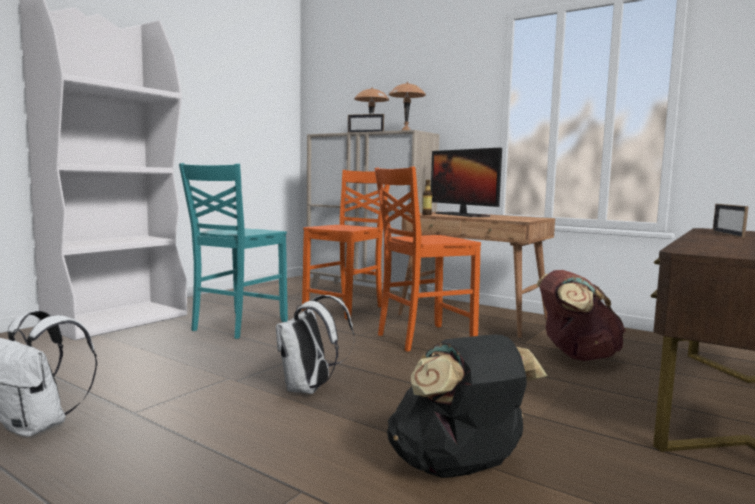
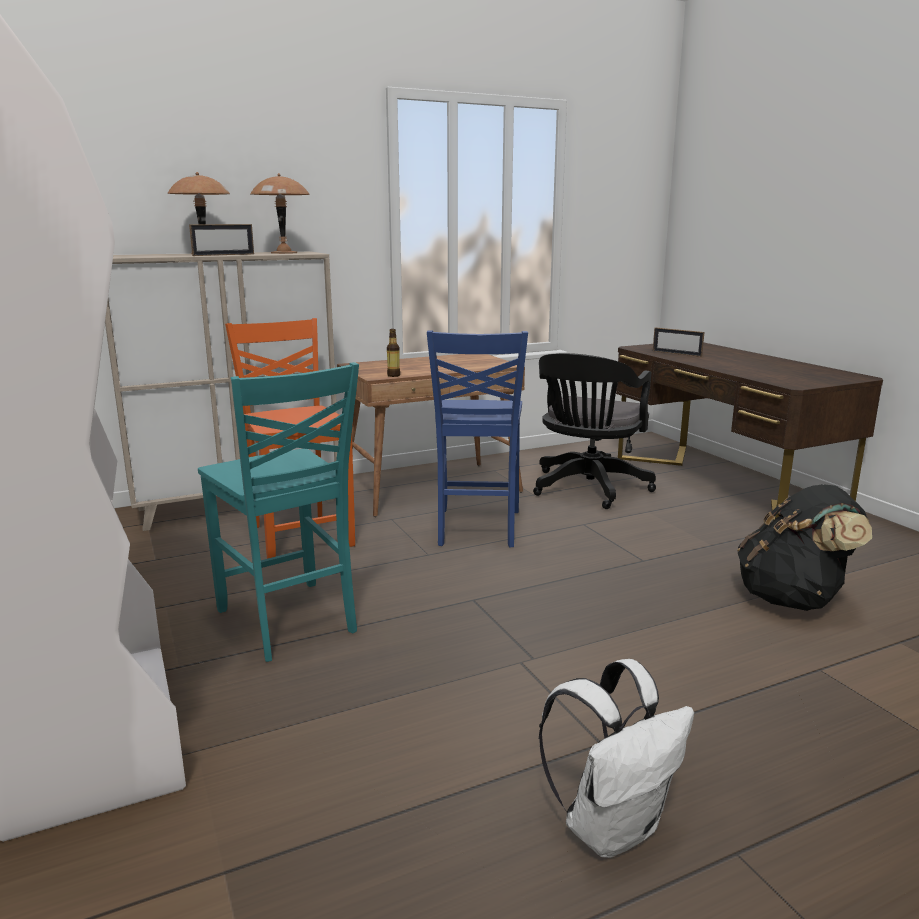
camera: 60 degrees left, 10 degrees up
white backpack [276,295,354,394] -> none
orange chair [374,166,481,352] -> blue chair [427,330,528,548]
monitor [431,148,502,217] -> none
brown backpack [537,270,626,361] -> black office chair [533,353,656,509]

